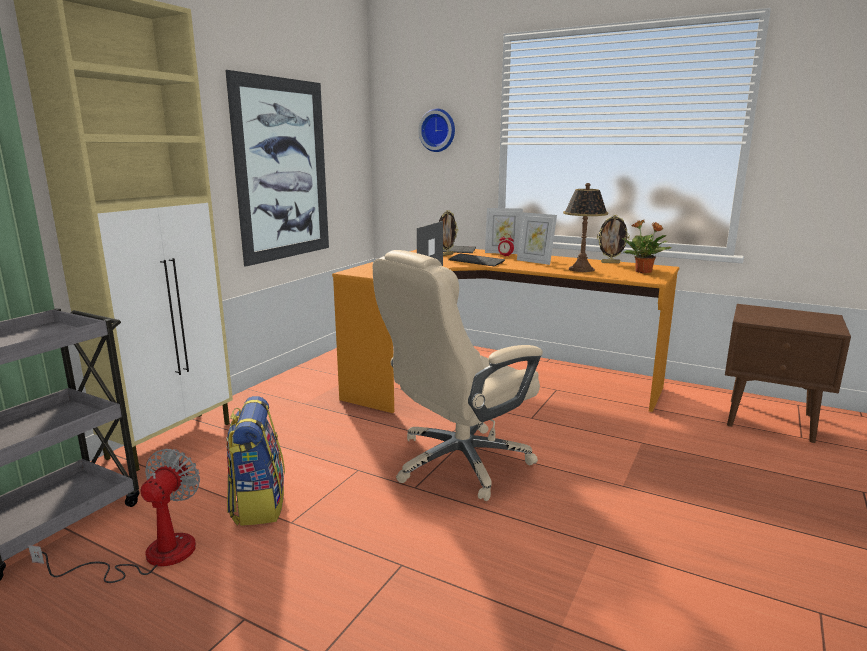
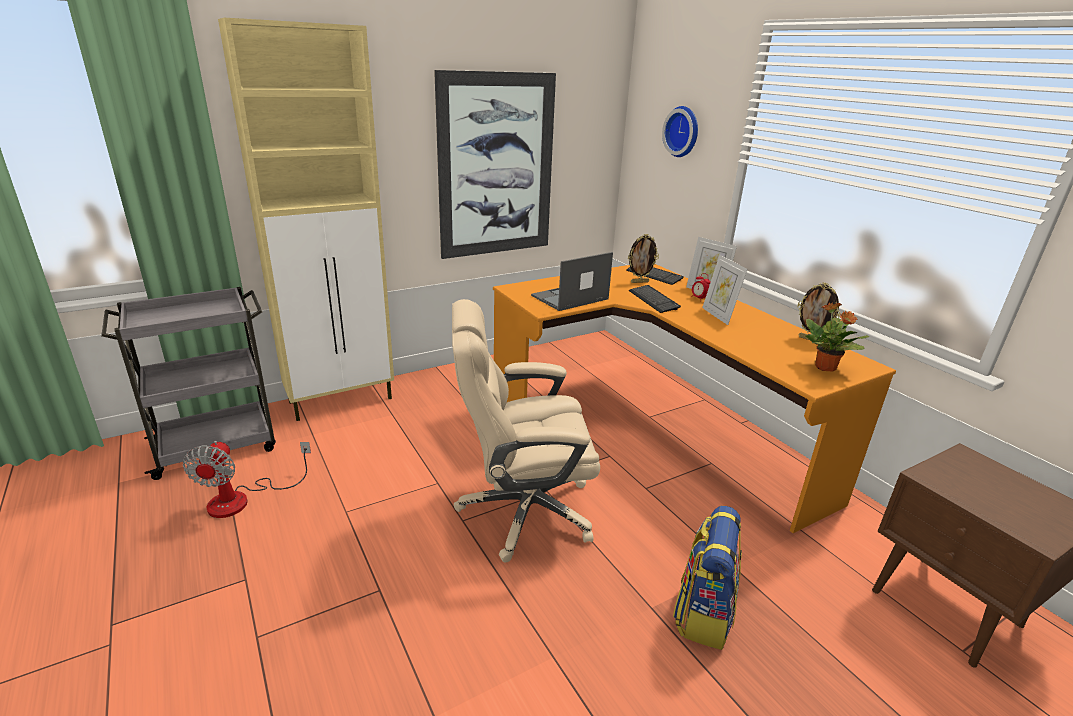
camera: 30 degrees right, 10 degrees up
fan [28,449,200,583] -> fan turned 135 degrees clockwise [183,441,311,518]
backpack [226,396,285,526] -> backpack moved to [673,506,742,650]
table lamp [563,183,608,272] -> none

